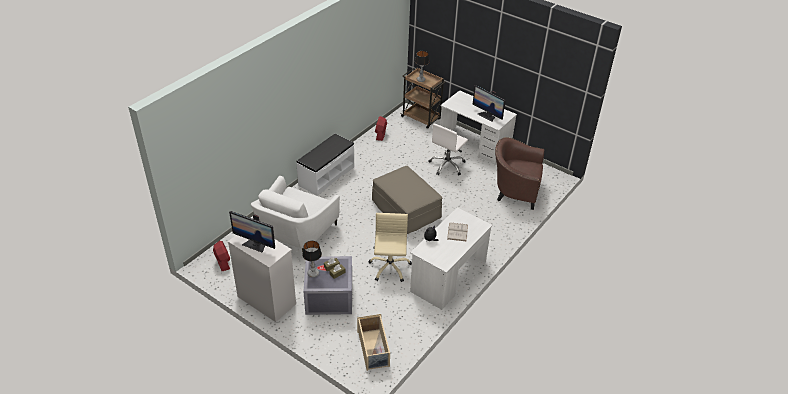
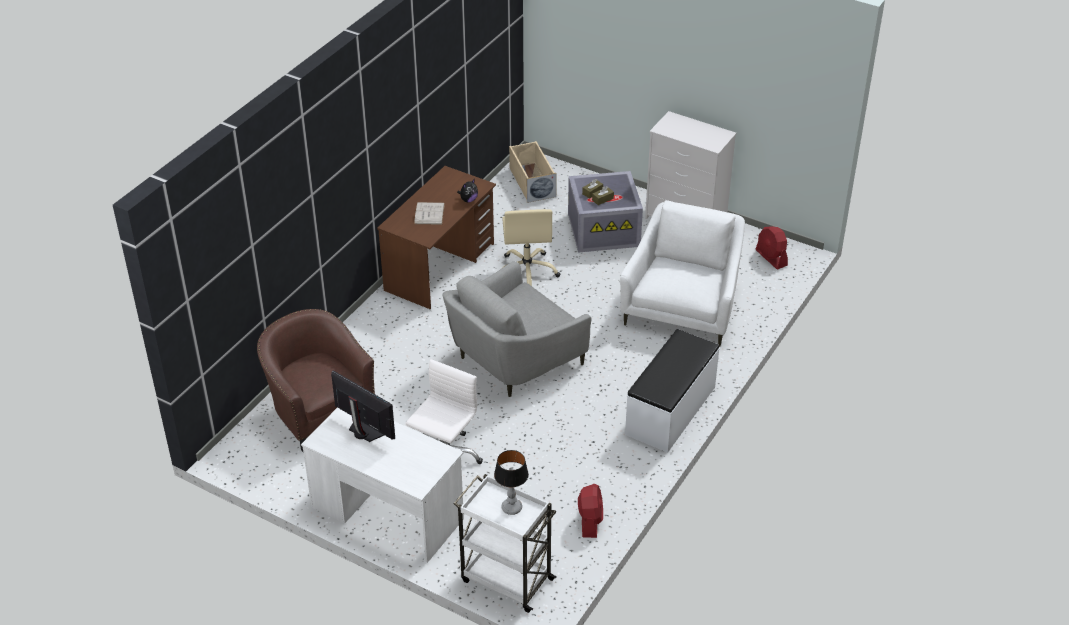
camera: 175 degrees right, 0 degrees up
monitor [229,211,275,253] -> none
table lamp [302,241,322,277] -> none
beige ottoman [372,166,442,234] -> grey armchair [442,261,591,397]
brown cart [400,68,446,129] -> white cart [454,474,557,613]
white desk [410,208,492,310] -> brown desk [377,166,496,309]
brown armchair [495,137,544,210] -> brown armchair turned 135 degrees counterclockwise [257,309,375,452]

